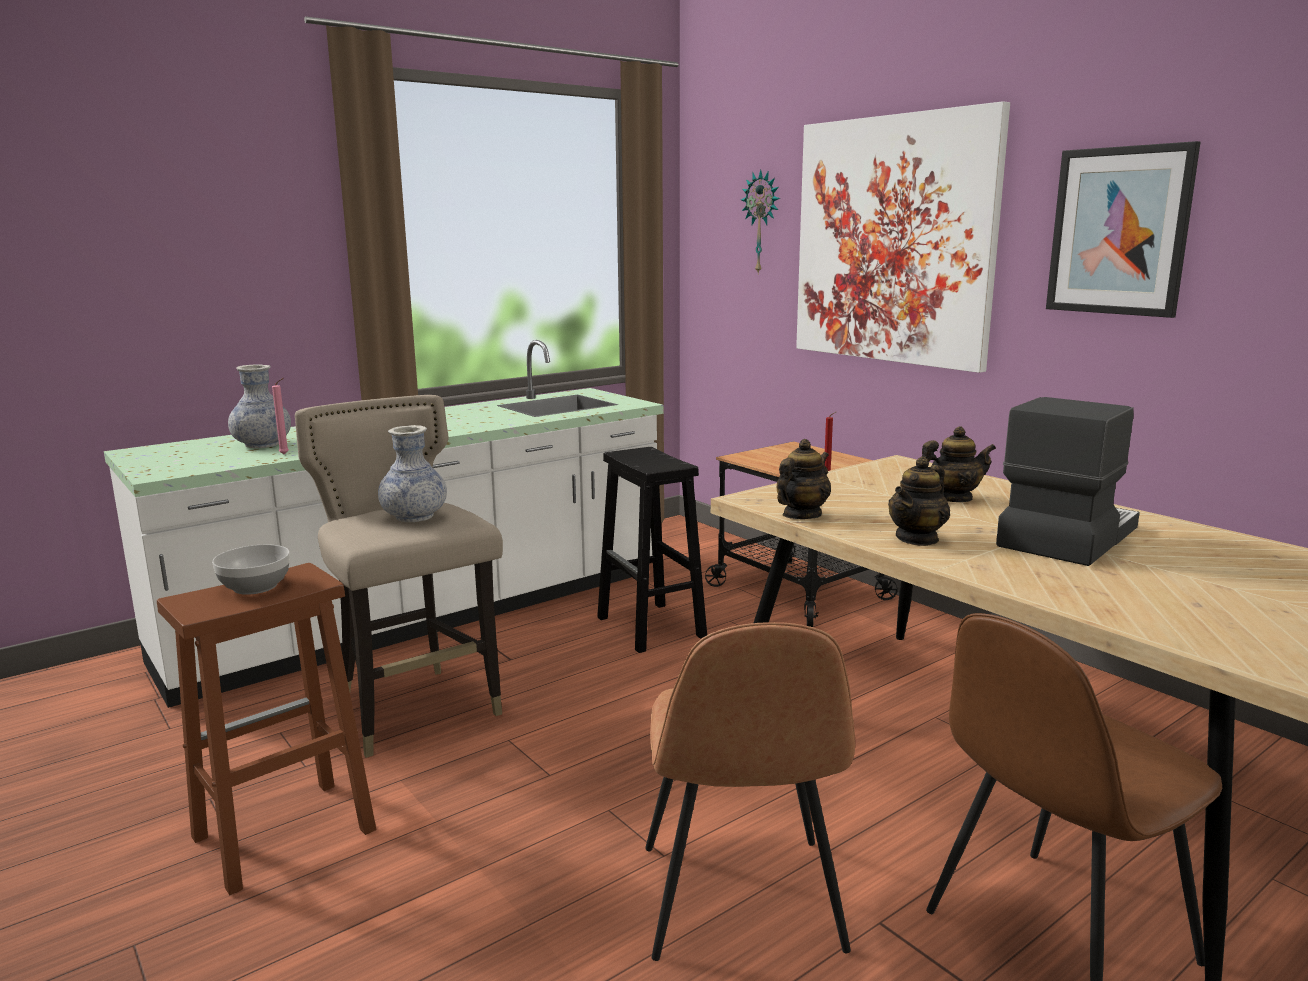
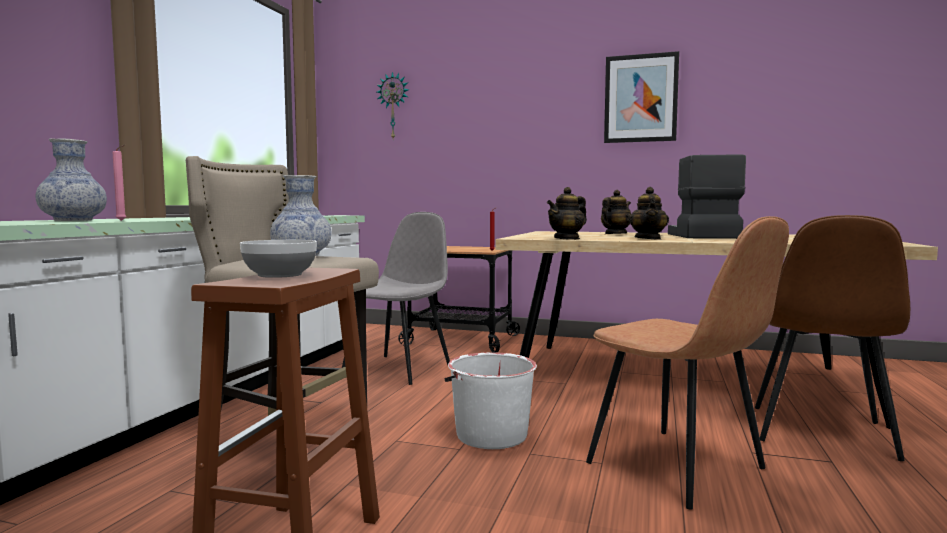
camera: 35 degrees left, 10 degrees down
black stool [597,447,707,653] -> grey chair [342,212,450,385]
teapot [777,439,831,519] -> teapot turned 135 degrees counterclockwise [547,187,587,240]
picture [796,101,1010,373] -> none
none -> white bucket [444,352,537,449]

